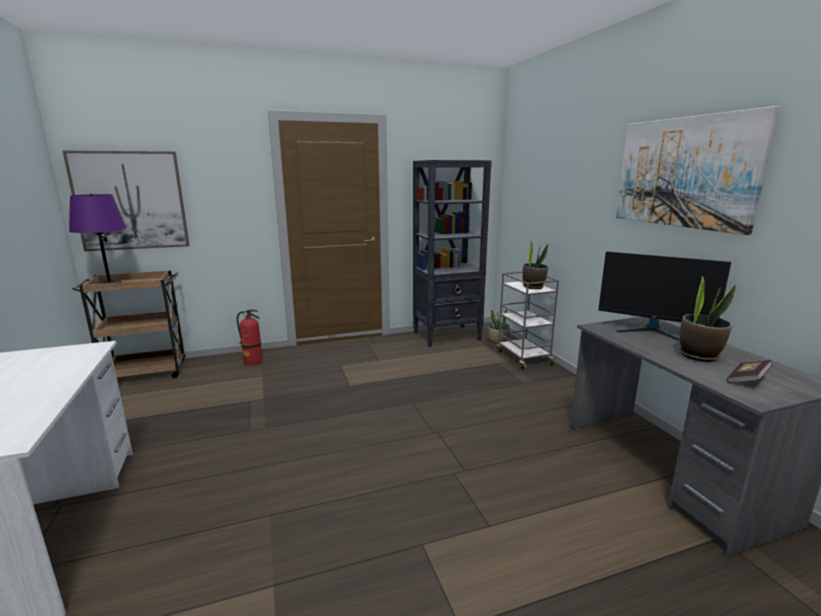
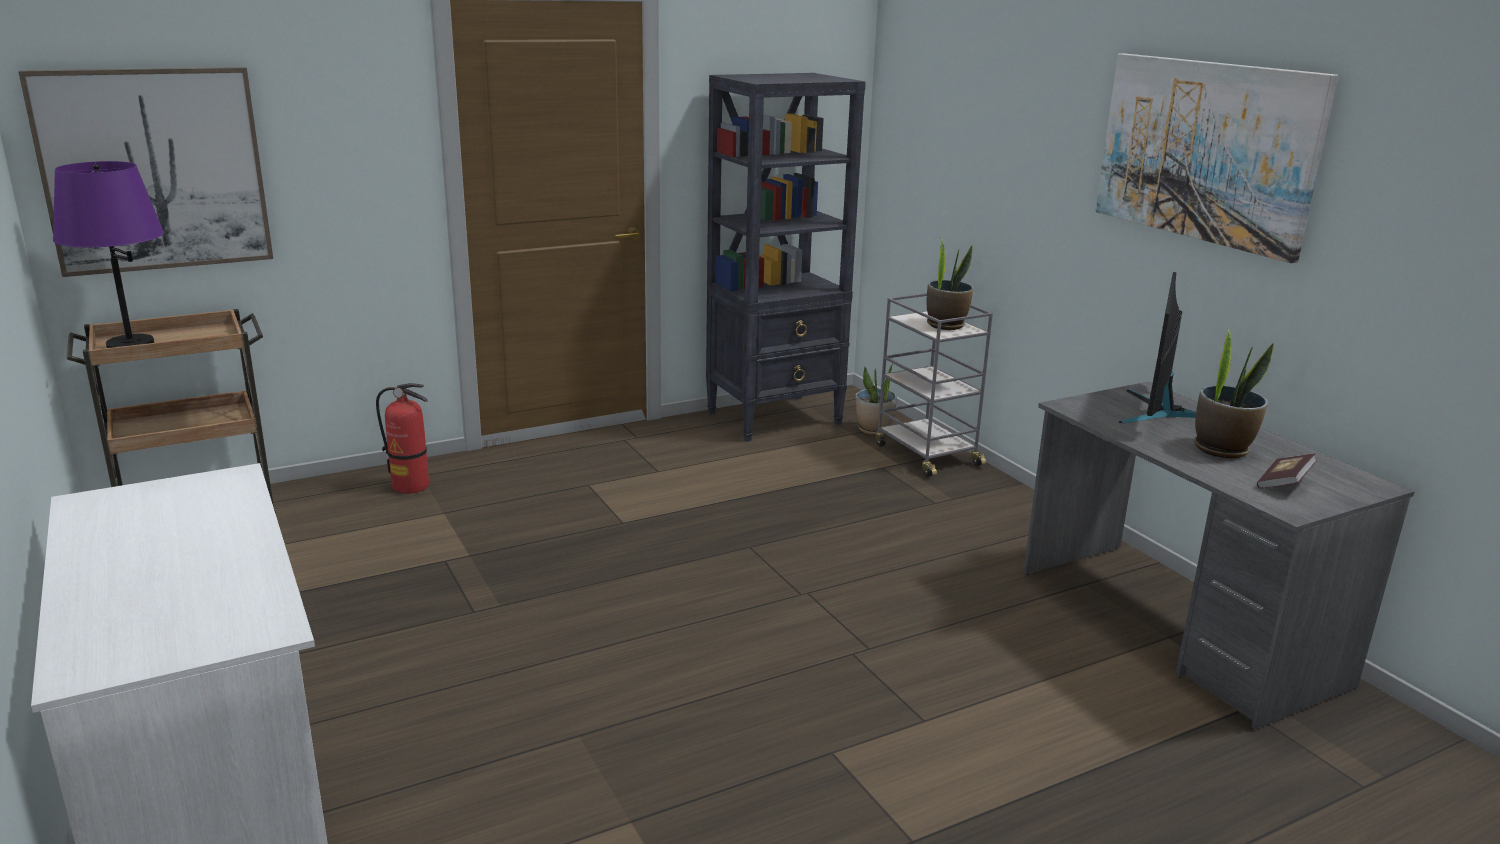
camera: 10 degrees left, 5 degrees up
monitor [598,252,731,341] -> monitor turned 90 degrees clockwise [1118,272,1196,424]

